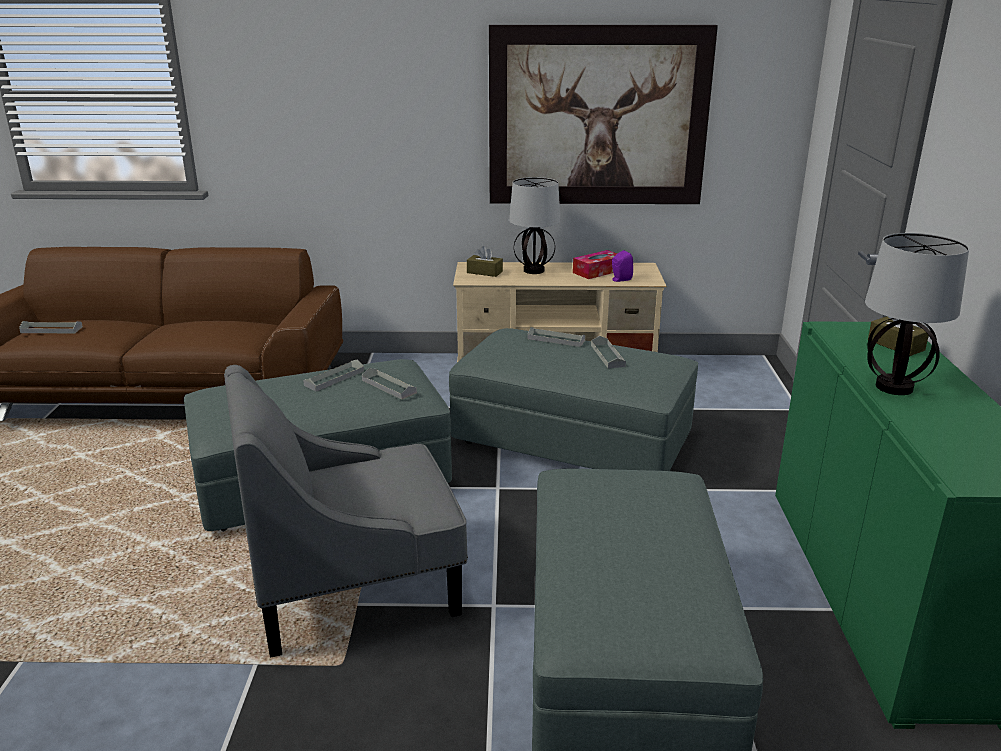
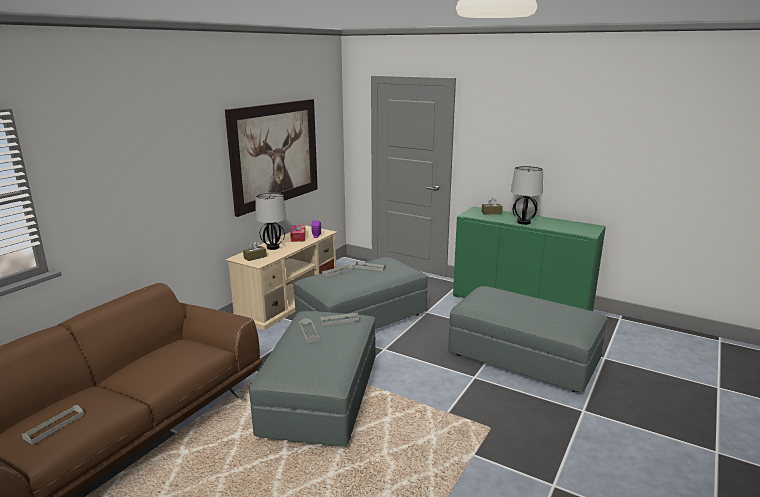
camera: 60 degrees left, 5 degrees down
grey armchair [224,365,468,658] -> none

